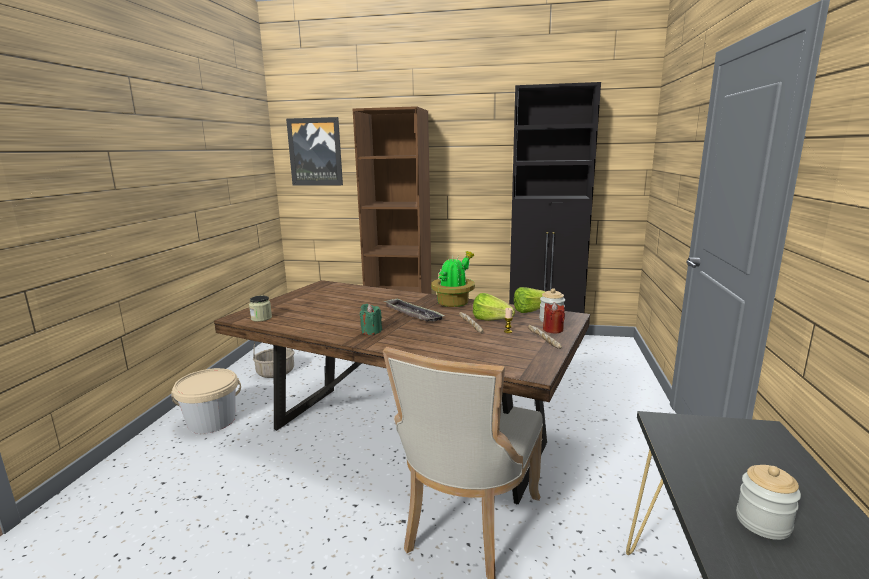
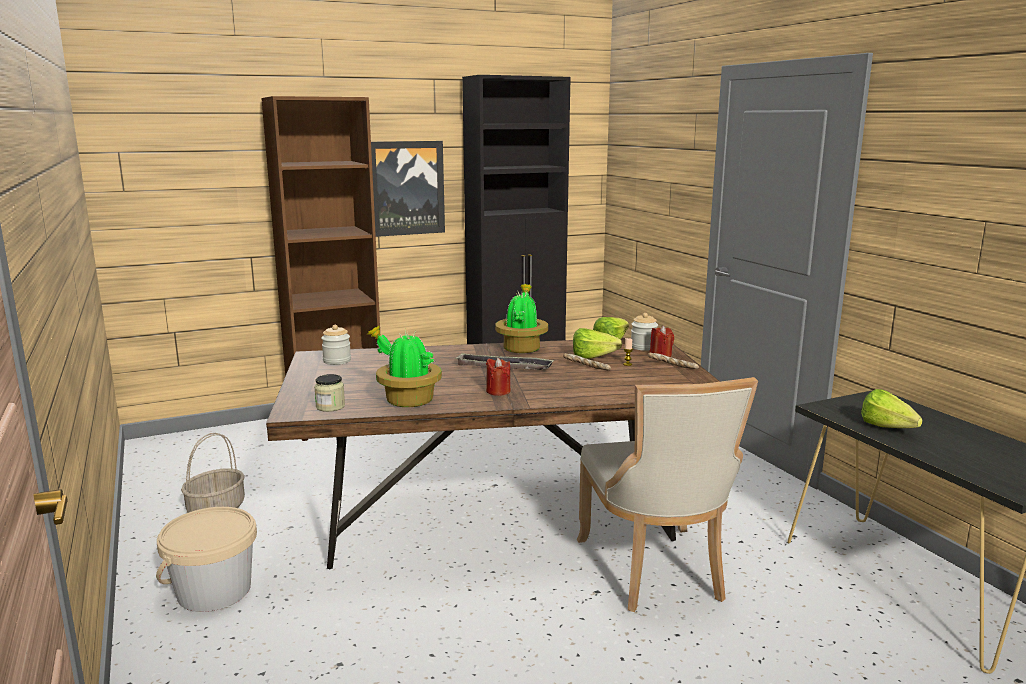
camera: 35 degrees left, 0 degrees up
picture [286,117,343,186] -> picture moved to [371,141,445,237]
green candle [360,304,382,335] -> red candle [486,358,511,396]
jar [736,465,801,540] -> jar moved to [321,325,351,365]
none -> potted plant [367,326,442,407]
none -> lettuce [861,389,923,428]

